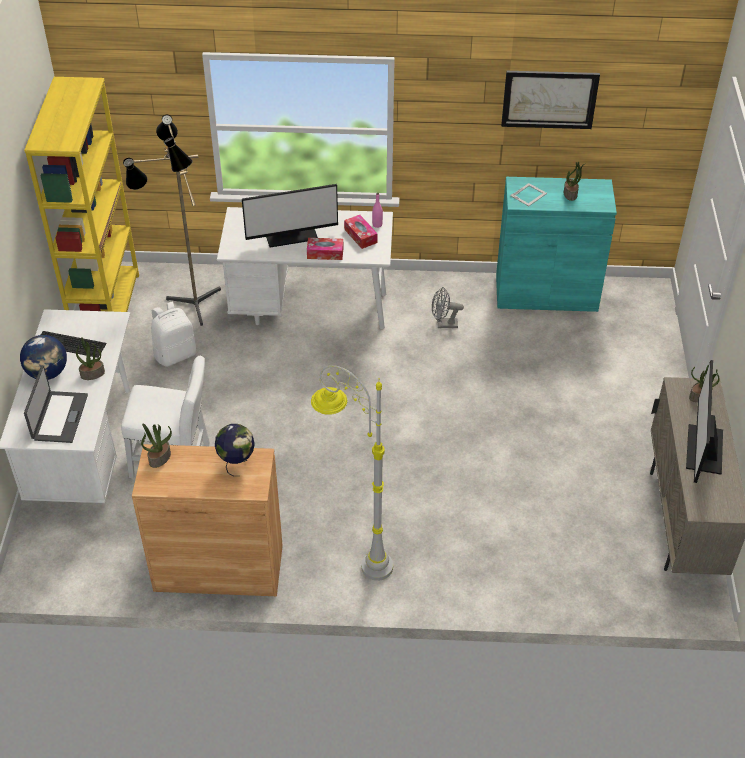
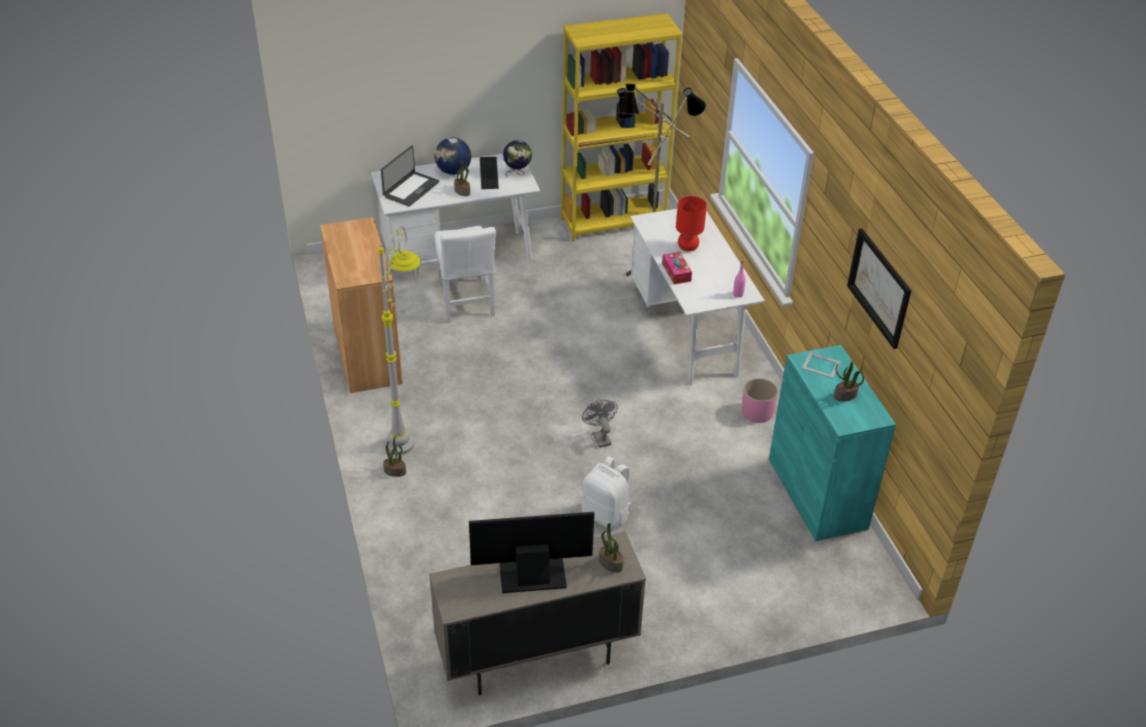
camera: 70 degrees right, 5 degrees down
laptop [24,365,88,443] -> laptop turned 45 degrees counterclockwise [381,146,440,207]
potted plant [141,423,172,468] -> potted plant moved to [383,436,406,477]
white backpack [151,301,196,367] -> white backpack moved to [581,456,631,529]
globe [215,424,255,476] -> globe moved to [503,140,532,176]
monitor [242,184,338,248] -> red table lamp [676,196,707,252]
tissue box [344,215,378,249] -> none
grey fan [432,287,464,328] -> grey fan moved to [582,400,618,448]
none -> pink planter [741,378,778,423]

